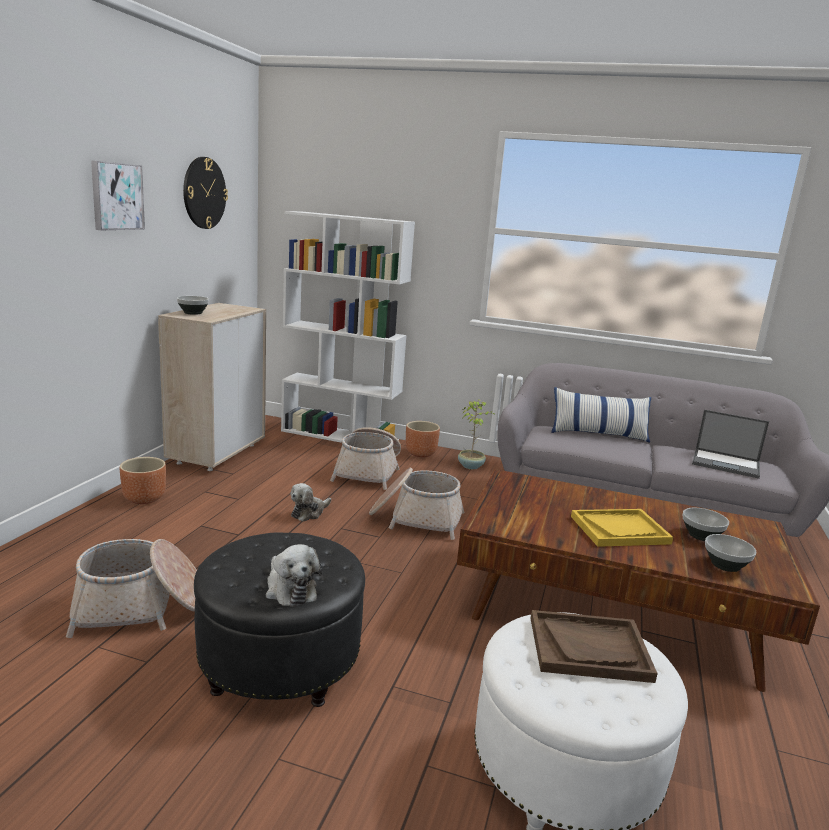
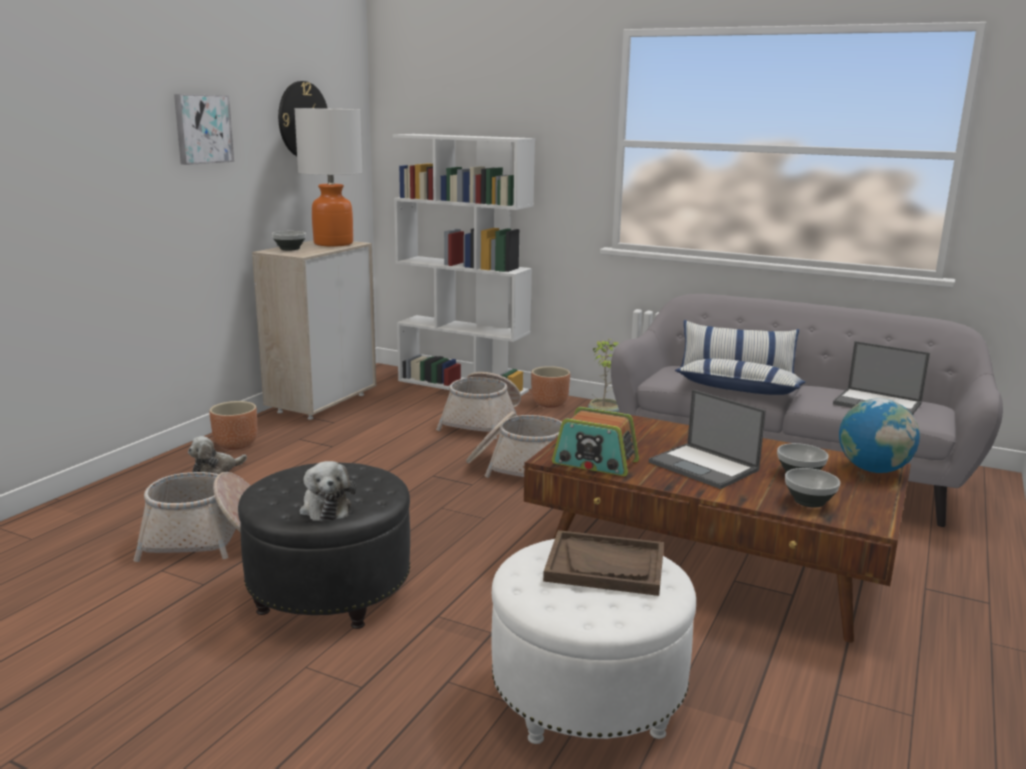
camera: 10 degrees right, 0 degrees up
plush toy [290,483,331,522] -> plush toy moved to [188,436,247,474]
yellow tray [571,509,673,547] -> laptop [649,389,766,489]
none -> table lamp [294,108,362,247]
none -> radio [552,407,639,476]
none -> pillow [675,359,805,395]
none -> globe [839,398,920,473]

